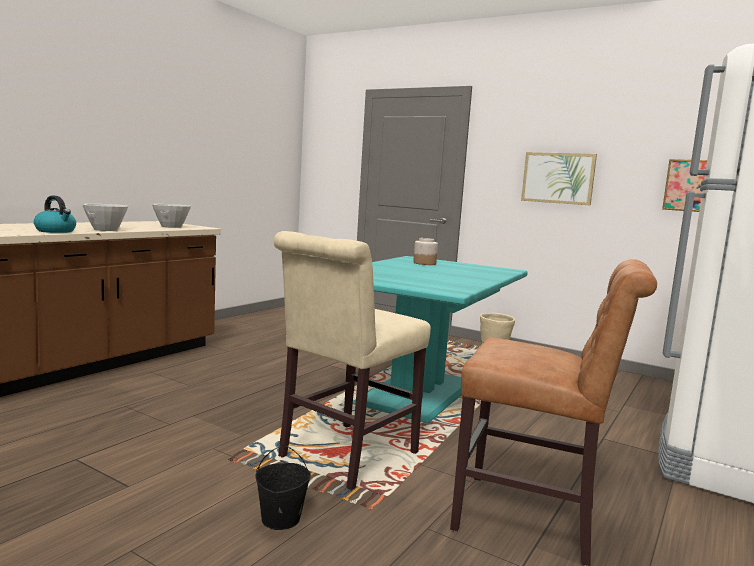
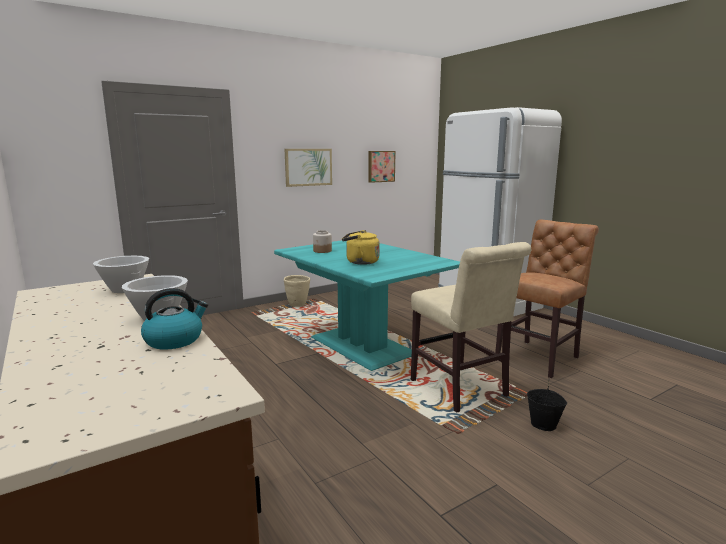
camera: 65 degrees left, 5 degrees up
none -> yellow kettle [342,230,380,265]

